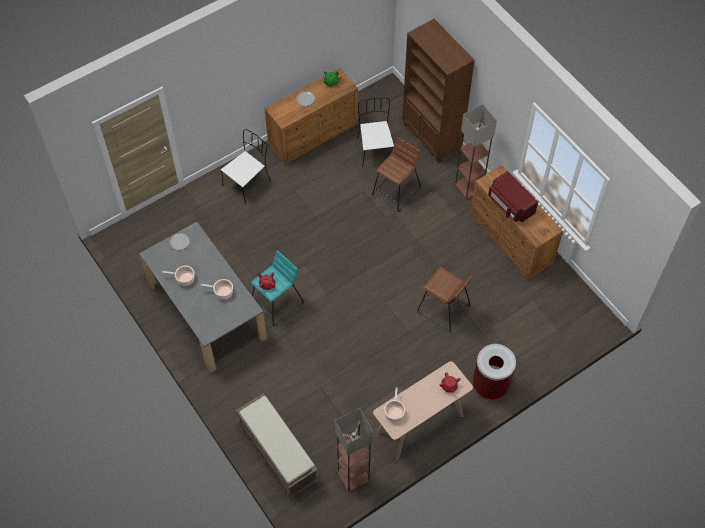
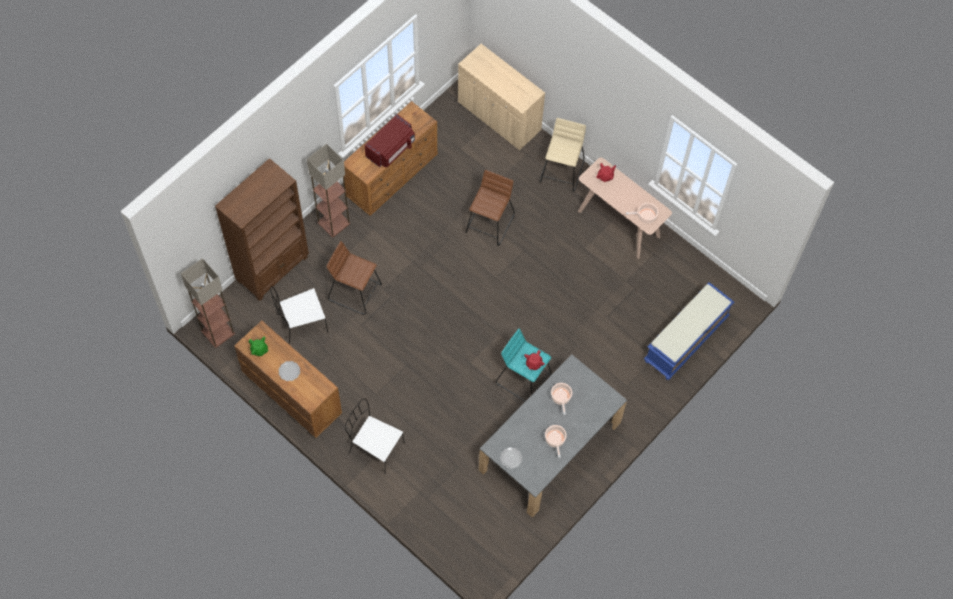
camera: 105 degrees left, 5 degrees up
brown bench [236,393,319,499] -> blue bench [644,282,734,380]
floor lamp [335,408,373,492] -> floor lamp moved to [181,258,235,348]
trash can [473,344,516,400] -> beige stool [540,118,586,192]
none -> beige cabinet [458,44,545,150]

